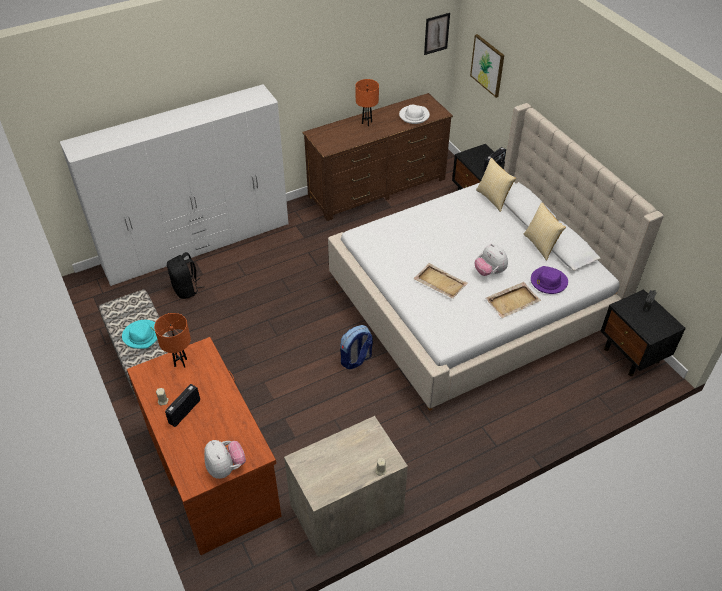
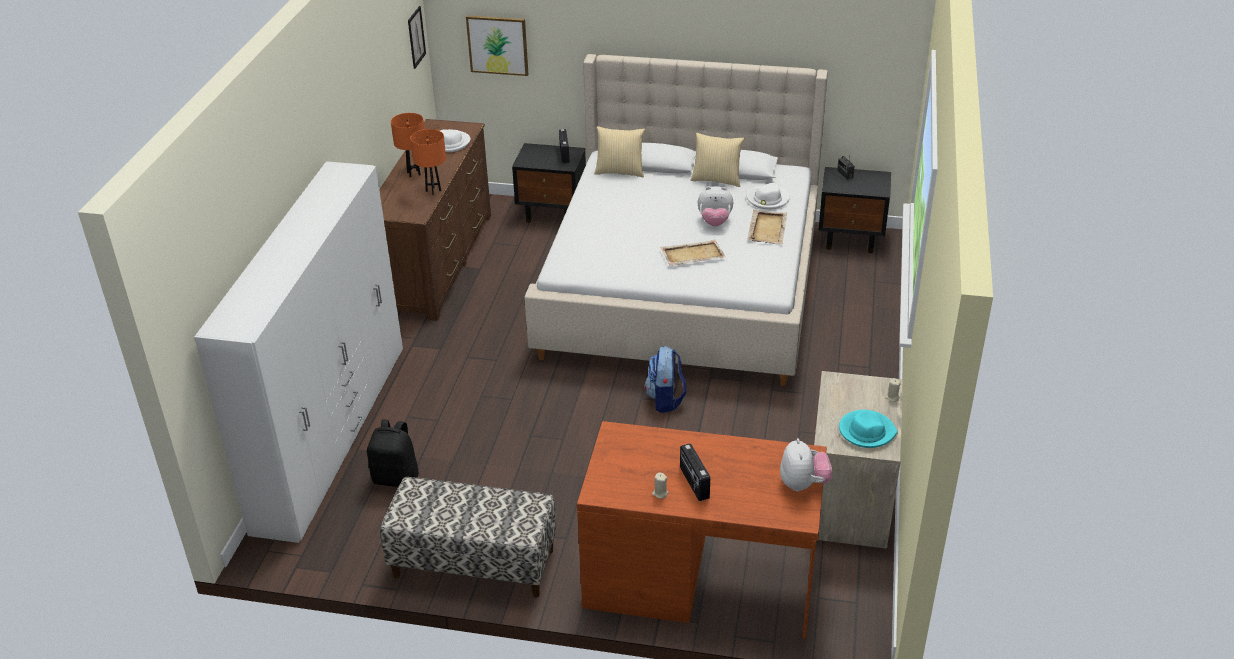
camera: 50 degrees left, 10 degrees down
turquoise hat [122,320,158,349] -> turquoise hat moved to [839,410,898,448]
orange table lamp [154,313,191,367] -> orange table lamp moved to [410,129,446,195]
plush toy [204,440,246,479] -> plush toy turned 75 degrees clockwise [780,438,832,492]
purple hat [531,266,568,294] -> white hat [746,183,790,210]

